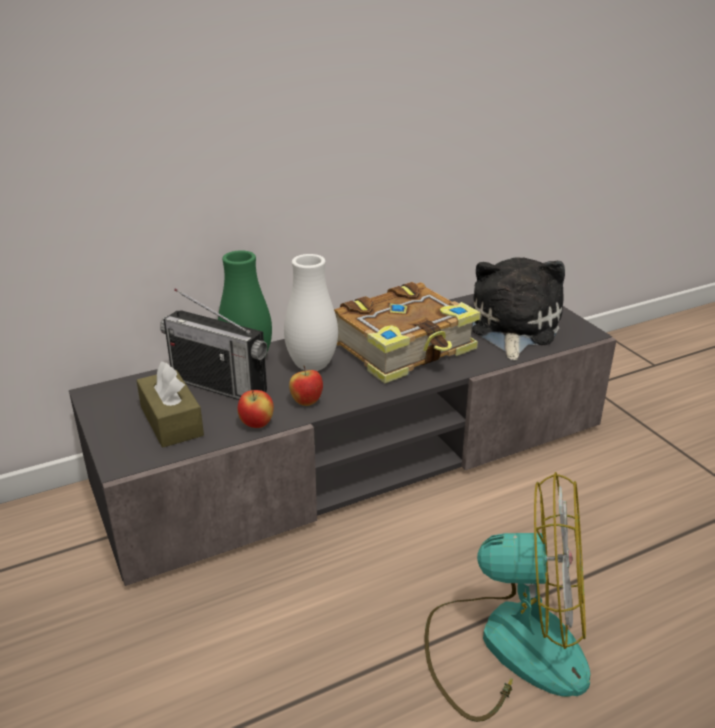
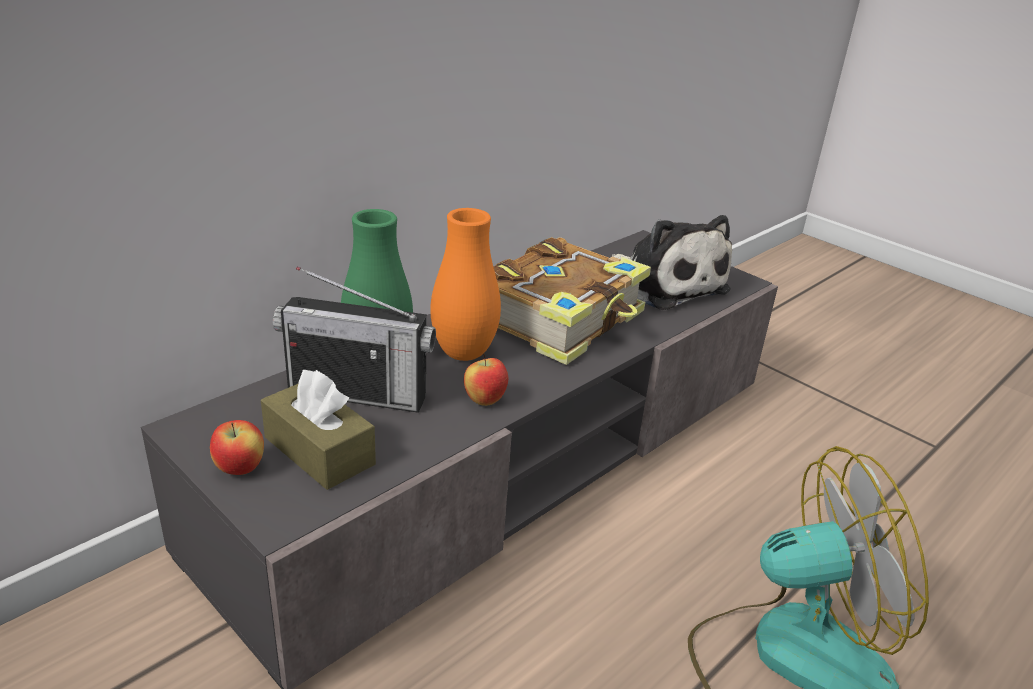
camera: 20 degrees left, 0 degrees up
apple [237,390,274,428] -> apple moved to [210,420,264,475]
white vase [284,254,338,371] -> orange vase [430,208,501,361]
plush toy [472,257,565,361] -> plush toy turned 150 degrees clockwise [612,215,732,310]

